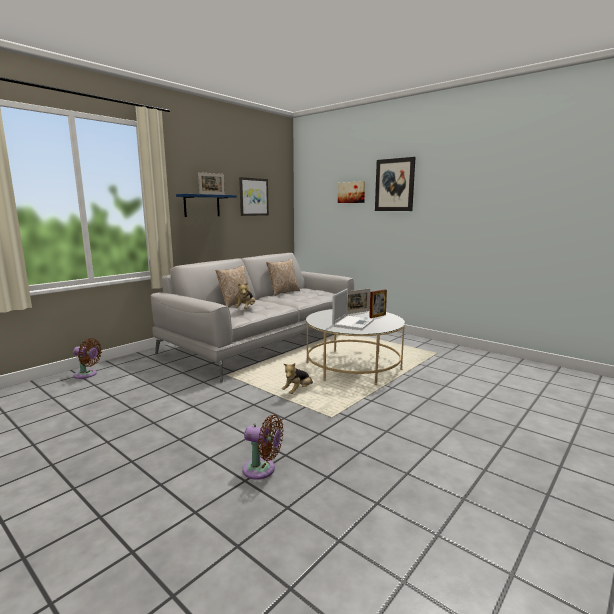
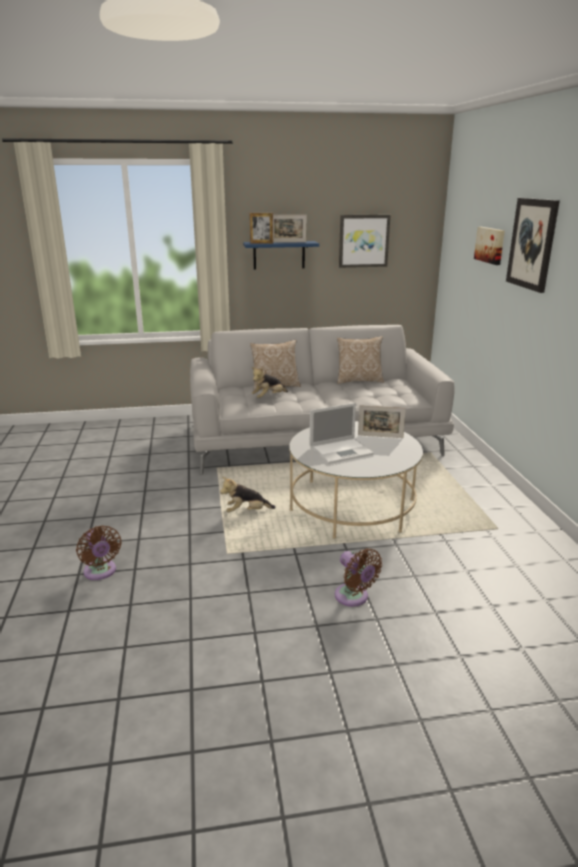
camera: 40 degrees right, 10 degrees up
brown fan [73,338,102,379] -> brown fan moved to [334,548,382,607]
picture frame [369,290,387,318] -> picture frame moved to [250,213,273,244]

